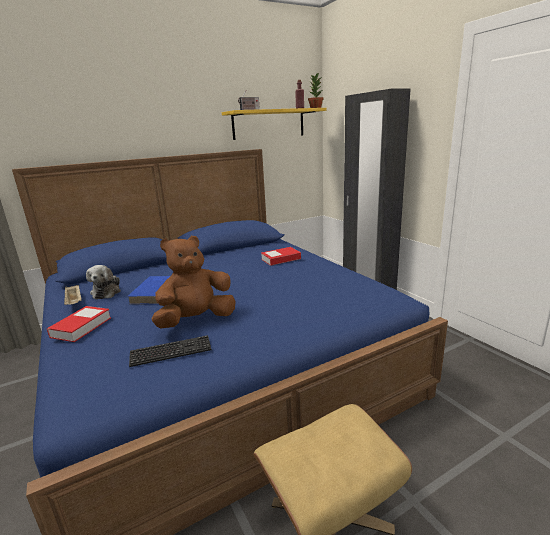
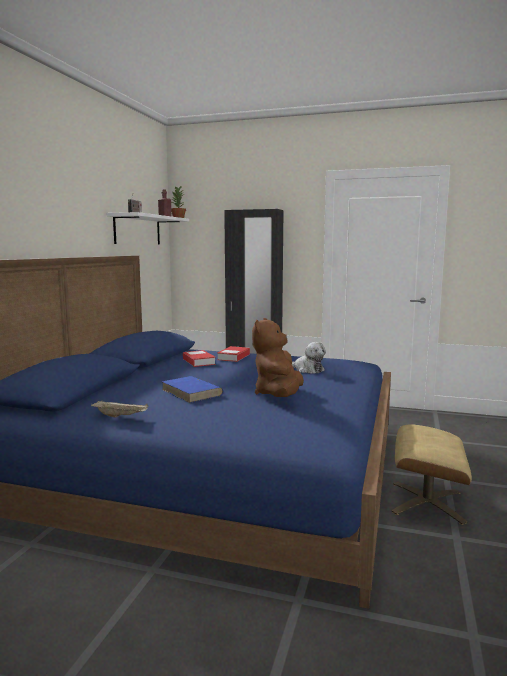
camera: 45 degrees left, 10 degrees down
book [47,306,111,342] -> book moved to [183,350,216,367]
plush toy [86,265,121,299] -> plush toy moved to [292,342,326,374]
keyboard [129,335,211,367] -> none
yellow shelf [222,108,327,140] -> white shelf [107,212,189,244]

